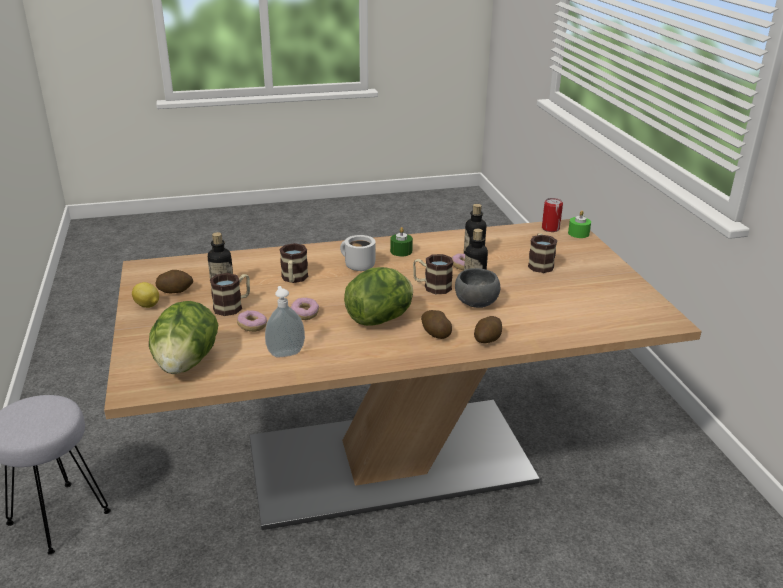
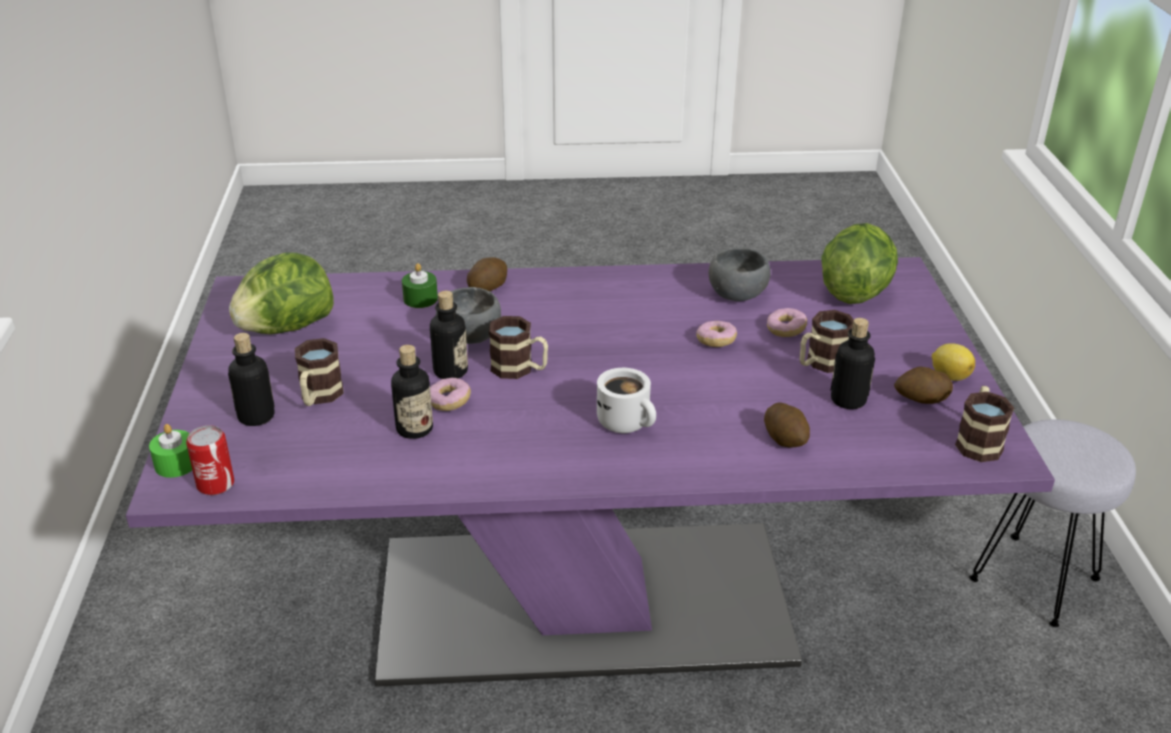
camera: 170 degrees left, 5 degrees up
beige dining table [104,219,702,530] -> purple dining table [126,257,1055,687]
soap dispenser [265,286,305,357] -> grey bowl [709,247,771,301]
mug [280,243,308,283] -> mug moved to [955,386,1014,462]
lettuce [344,267,413,326] -> lettuce moved to [229,252,334,334]
green candle [390,227,413,256] -> green candle moved to [402,263,438,308]
potato [421,310,452,339] -> potato moved to [764,402,810,447]
none -> bottle [228,333,275,426]

